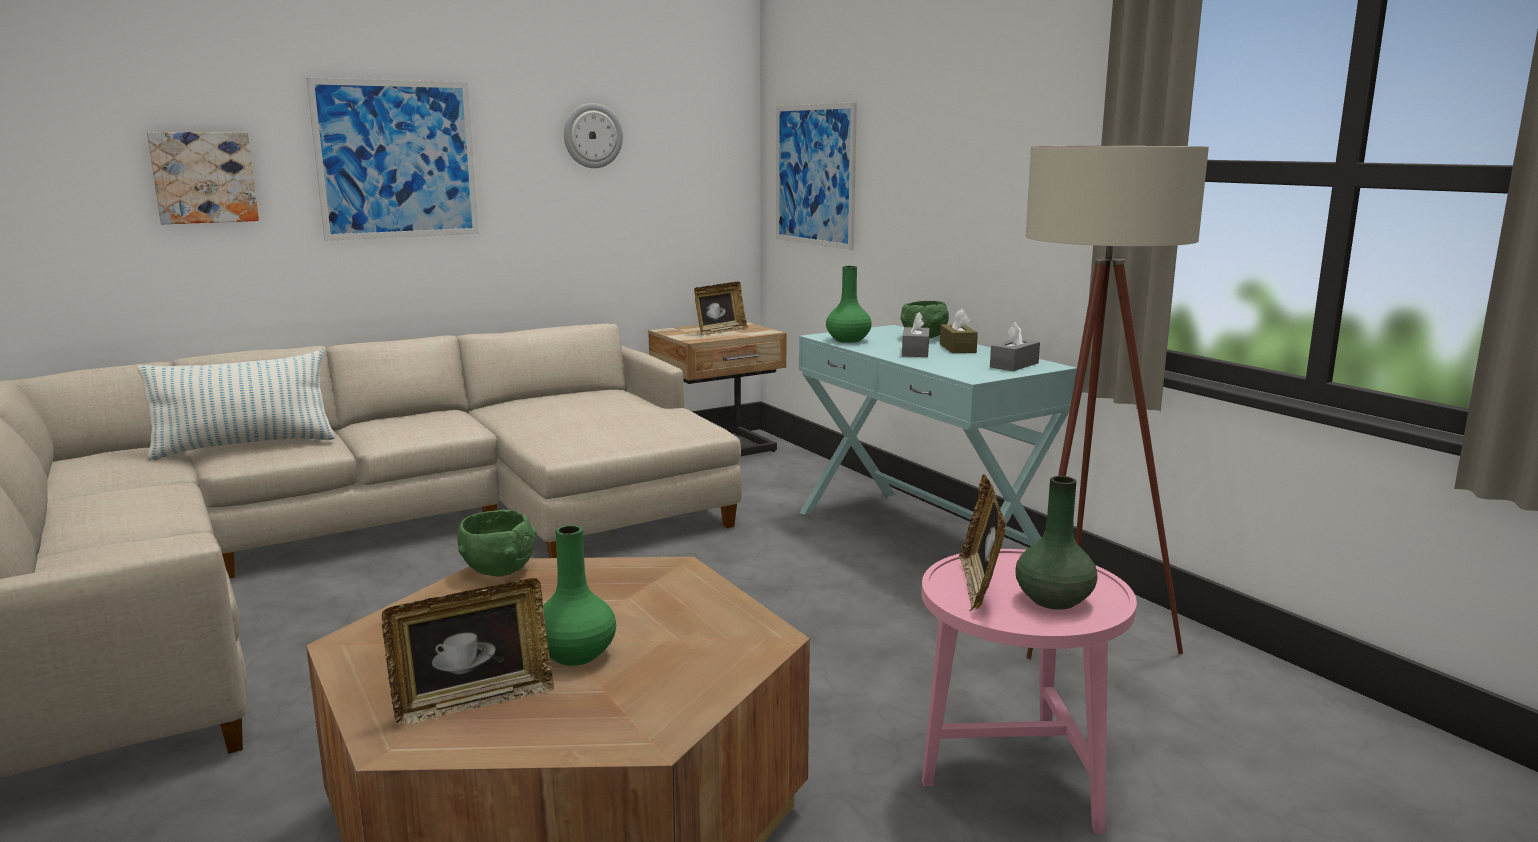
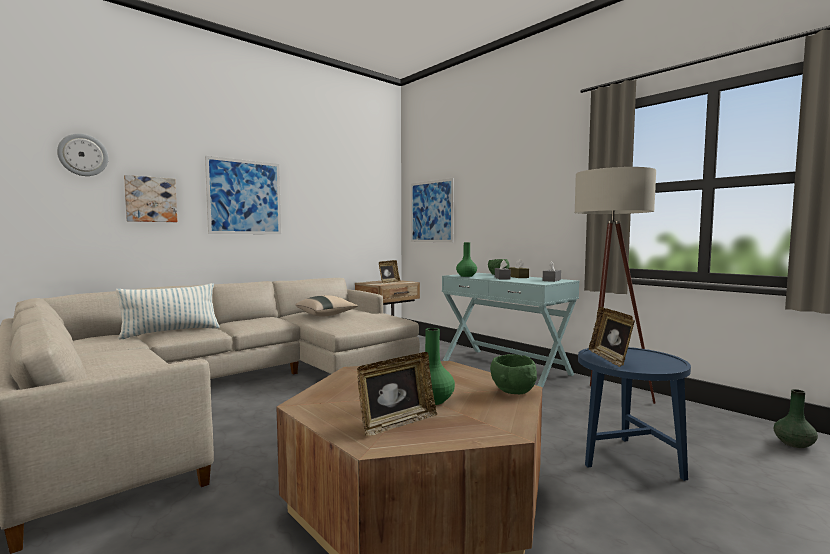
camera: 10 degrees left, 10 degrees down
green bowl [457,509,537,576] -> green bowl moved to [490,354,537,394]
wall clock [564,103,623,168] -> wall clock moved to [57,134,108,176]
pink side table [922,549,1137,834] -> blue side table [578,347,691,481]
green vase [1015,476,1097,610] -> green vase moved to [773,389,818,448]
none -> beige pillow [295,295,358,317]

